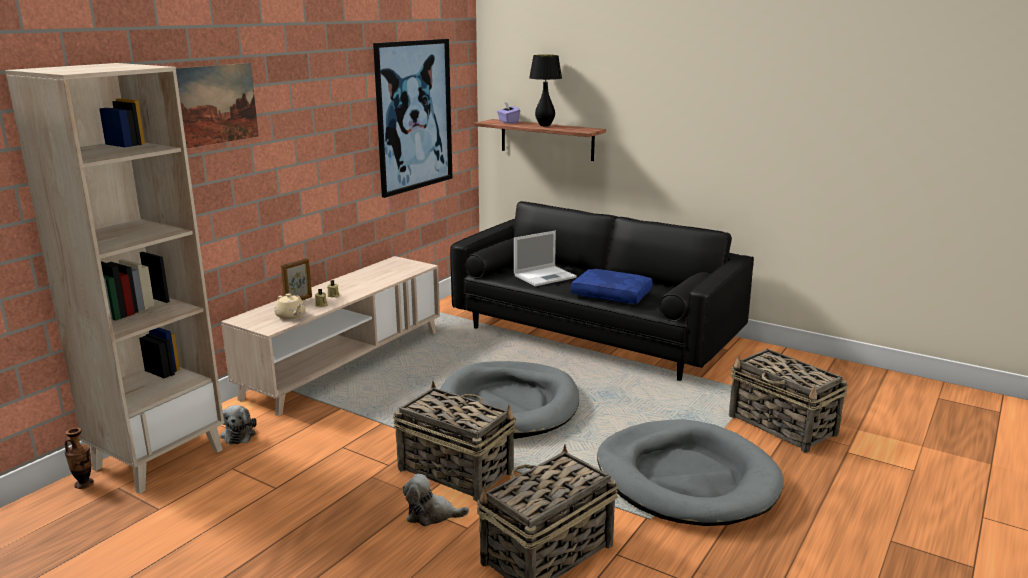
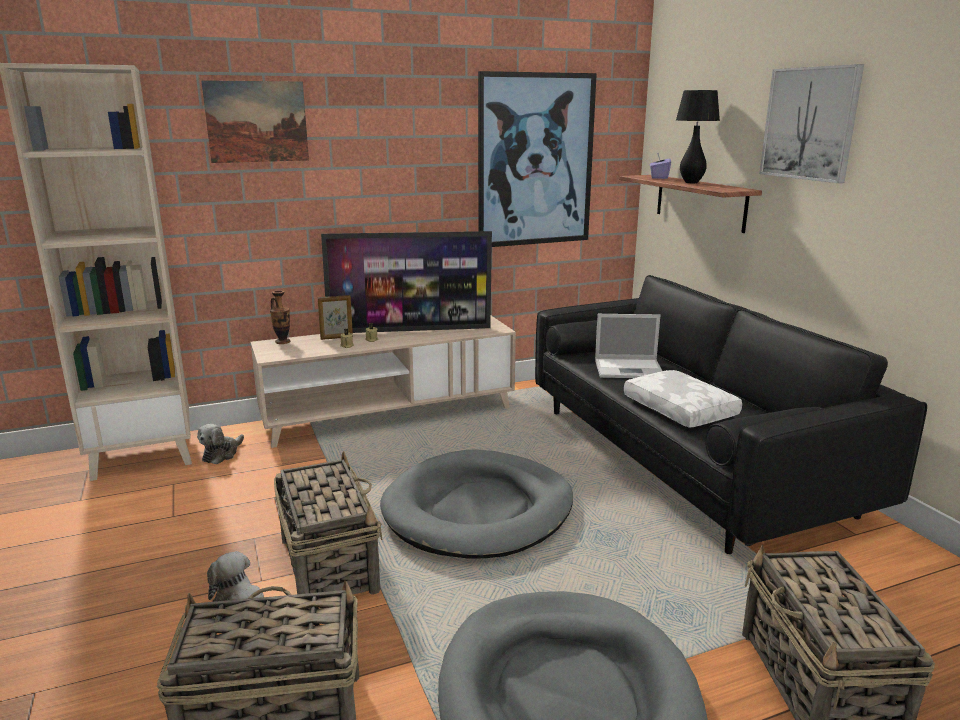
camera: 35 degrees right, 0 degrees up
vase [65,428,94,489] -> vase moved to [270,290,290,344]
beige teapot [274,293,305,320] -> none
blue pillow [571,269,653,304] -> white pillow [624,370,742,428]
none -> television [321,231,492,333]
none -> picture [759,64,864,183]

